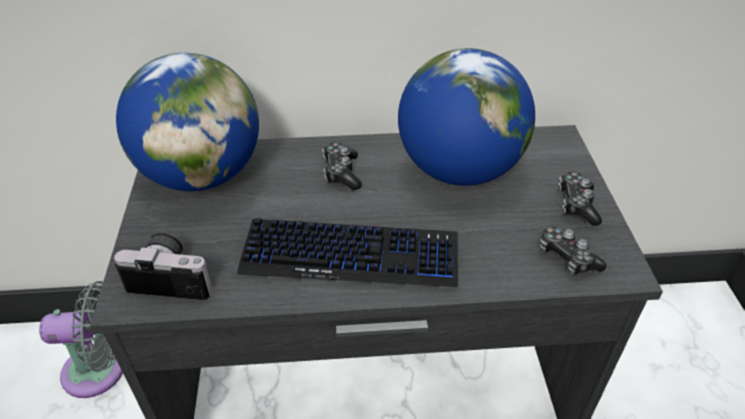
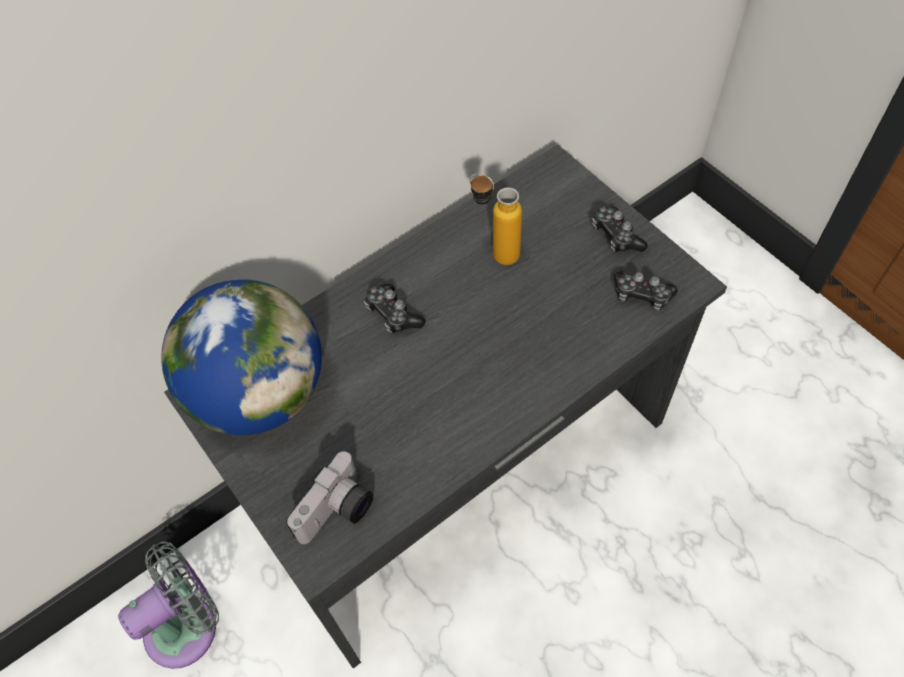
camera: 30 degrees left, 15 degrees up
camera [114,233,213,300] -> camera turned 150 degrees clockwise [286,451,374,544]
keyboard [237,218,458,287] -> none
globe [398,48,535,186] -> bottle [470,173,522,265]

